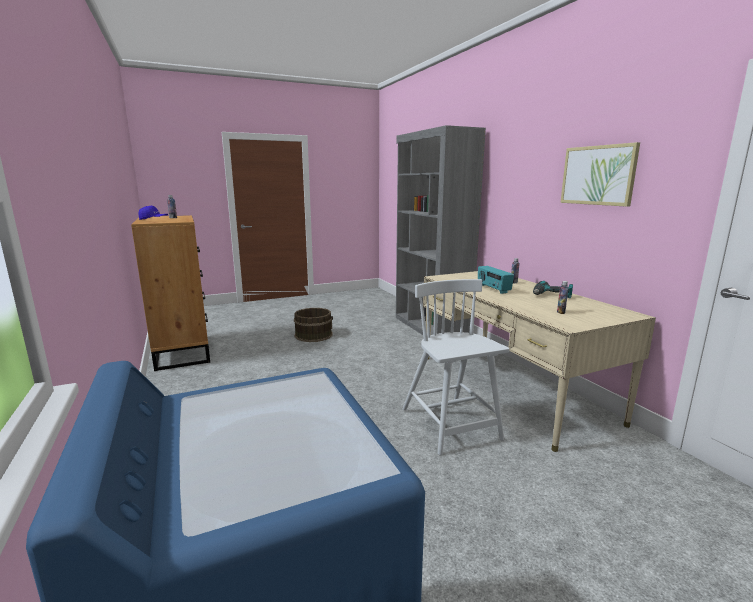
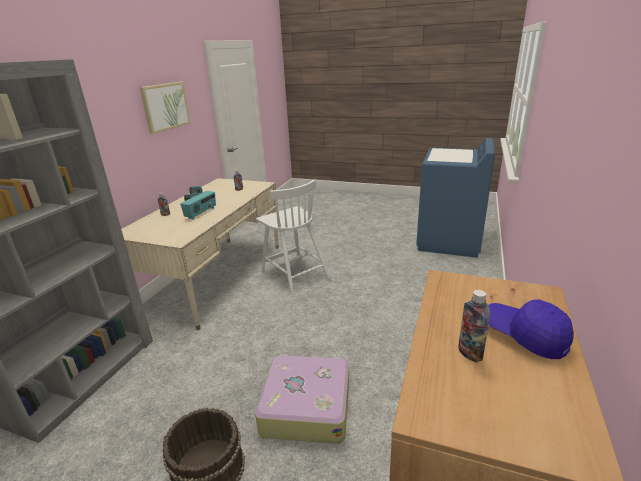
camera: 135 degrees left, 10 degrees up
white chair [402,279,510,455] -> white chair turned 60 degrees counterclockwise [256,179,330,295]
none -> suitcase [255,354,349,444]

